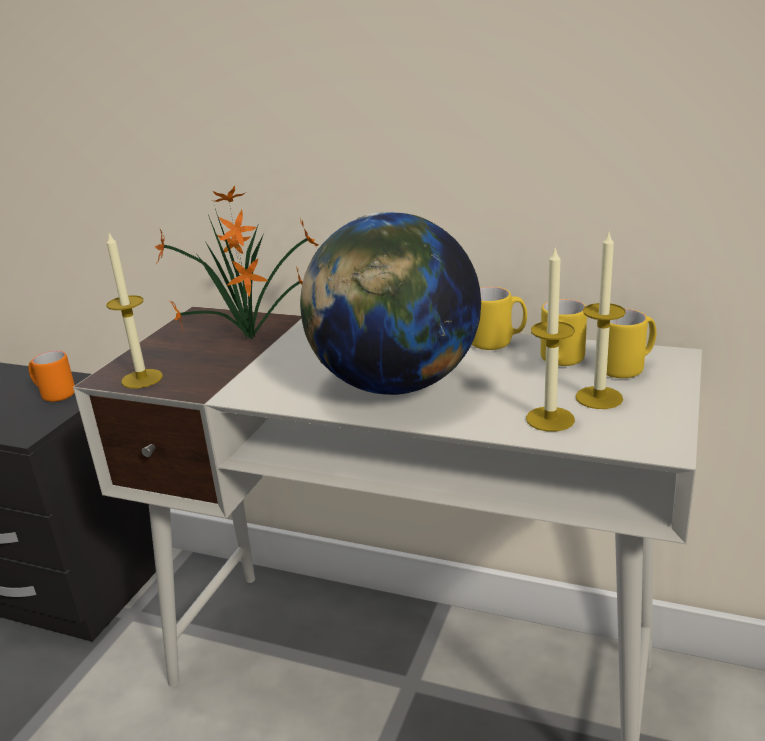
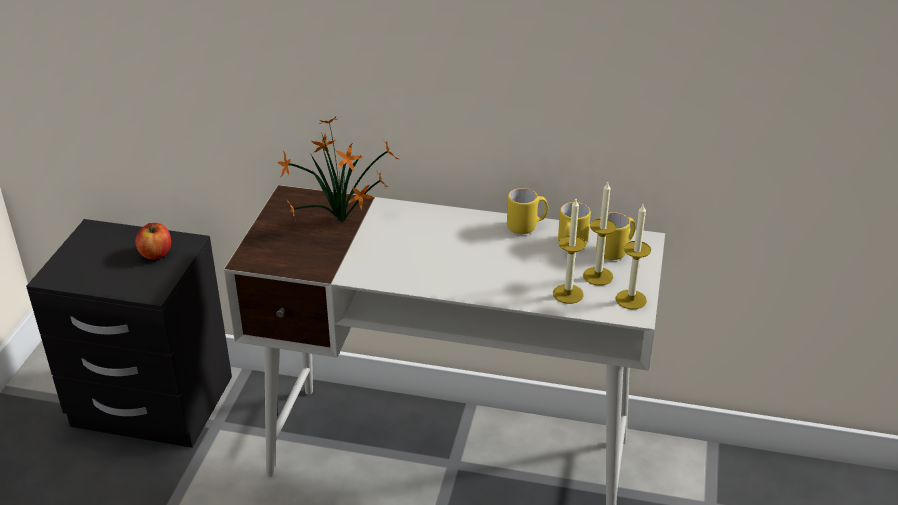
camera: 10 degrees left, 10 degrees up
orange mug [28,351,75,402] -> apple [135,223,171,260]
candle [106,231,163,388] -> candle moved to [616,204,651,309]
globe [300,212,481,395] -> none

